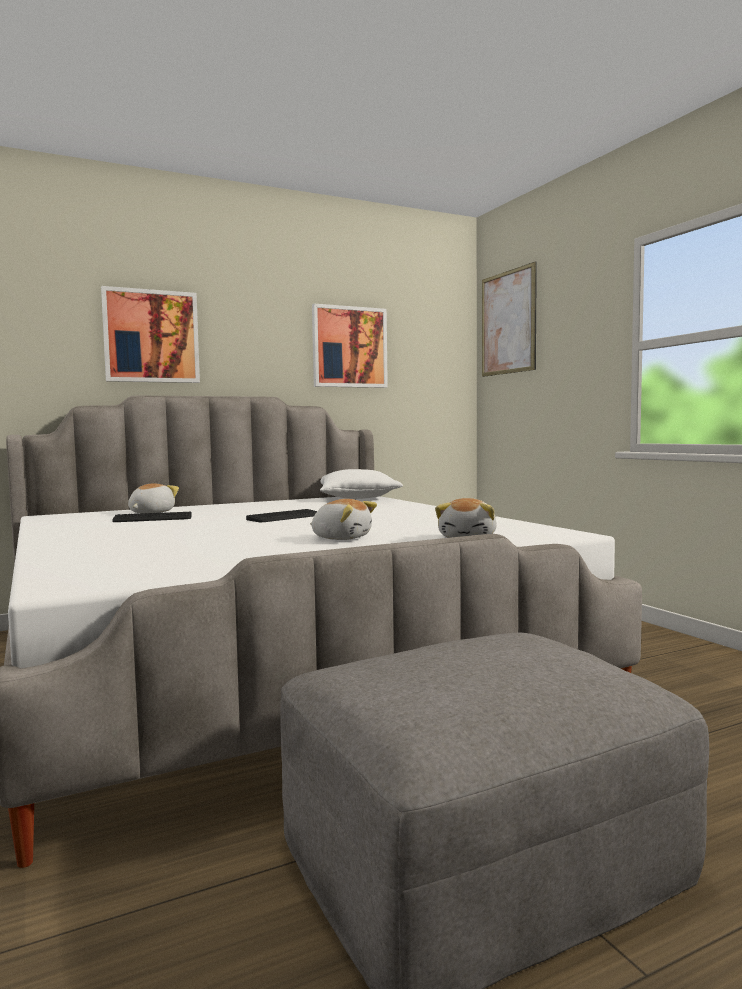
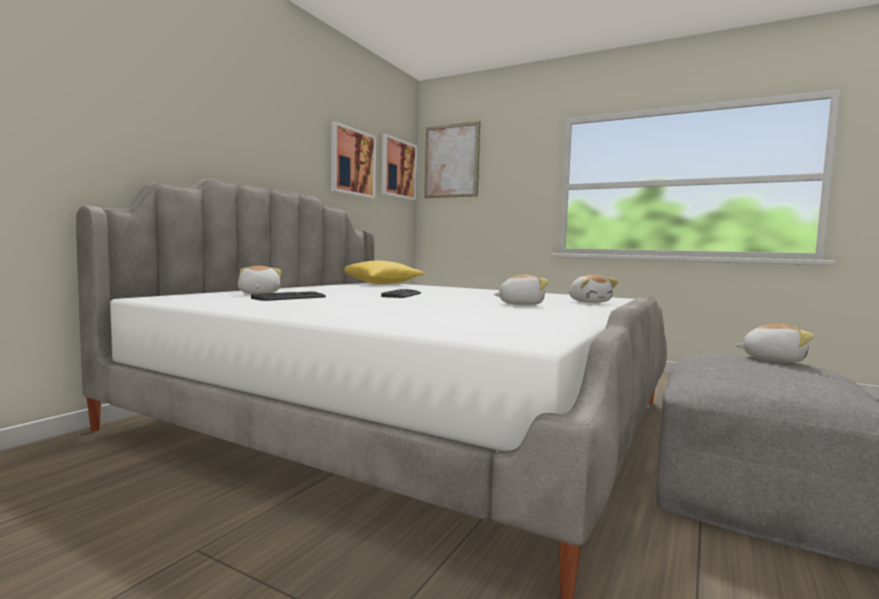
camera: 35 degrees left, 0 degrees up
picture [101,286,200,383] -> picture moved to [381,134,417,200]
white pillow [320,469,403,499] -> yellow pillow [344,261,425,284]
none -> plush toy [735,324,814,363]

